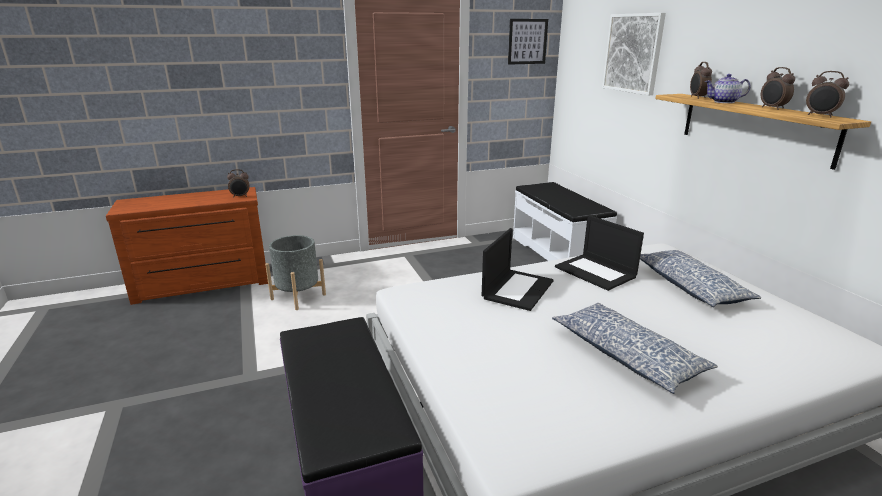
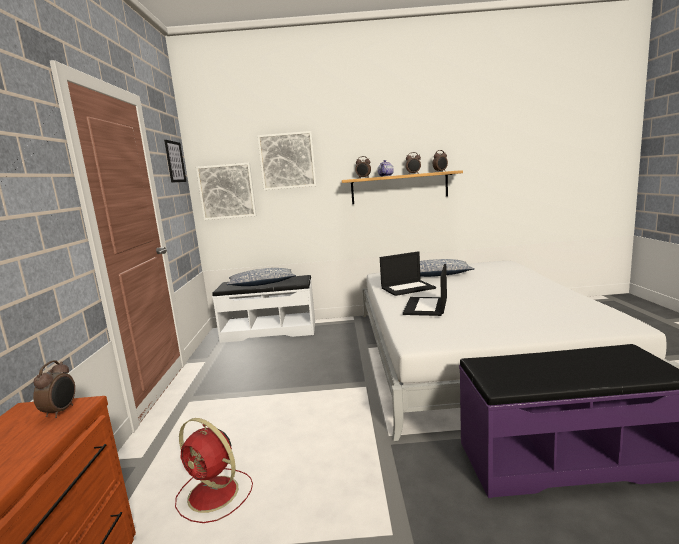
camera: 70 degrees left, 10 degrees down
grey planter [265,235,326,310] -> red fan [175,418,253,523]
laptop [482,228,554,311] -> laptop turned 120 degrees counterclockwise [403,264,447,316]
pillow [552,303,718,394] -> pillow moved to [226,268,296,286]
none -> picture [196,163,256,220]

